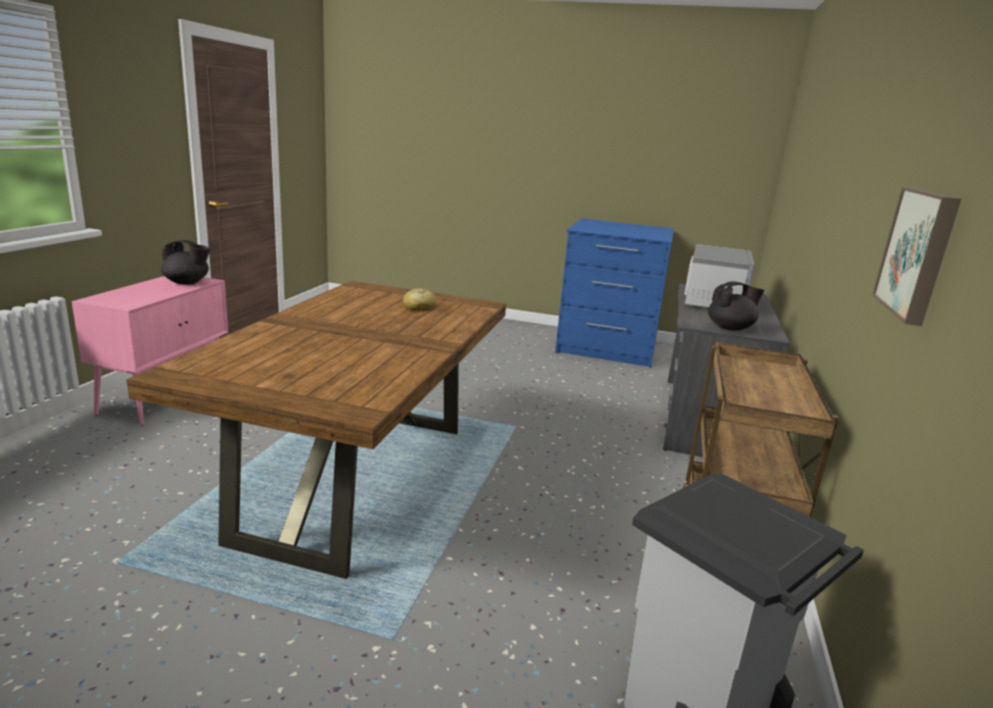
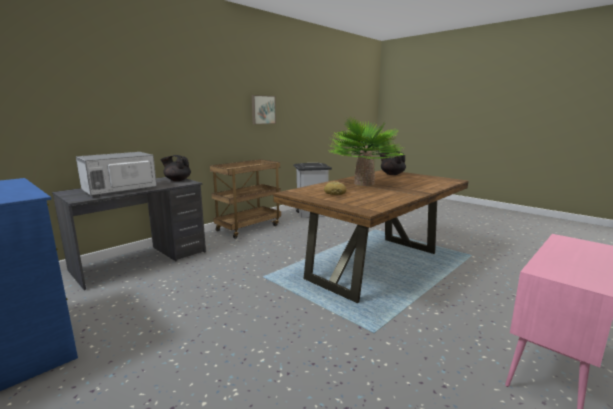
camera: 150 degrees left, 5 degrees down
black teapot [161,240,210,285] -> black teapot moved to [379,151,406,175]
none -> potted plant [328,116,404,186]

